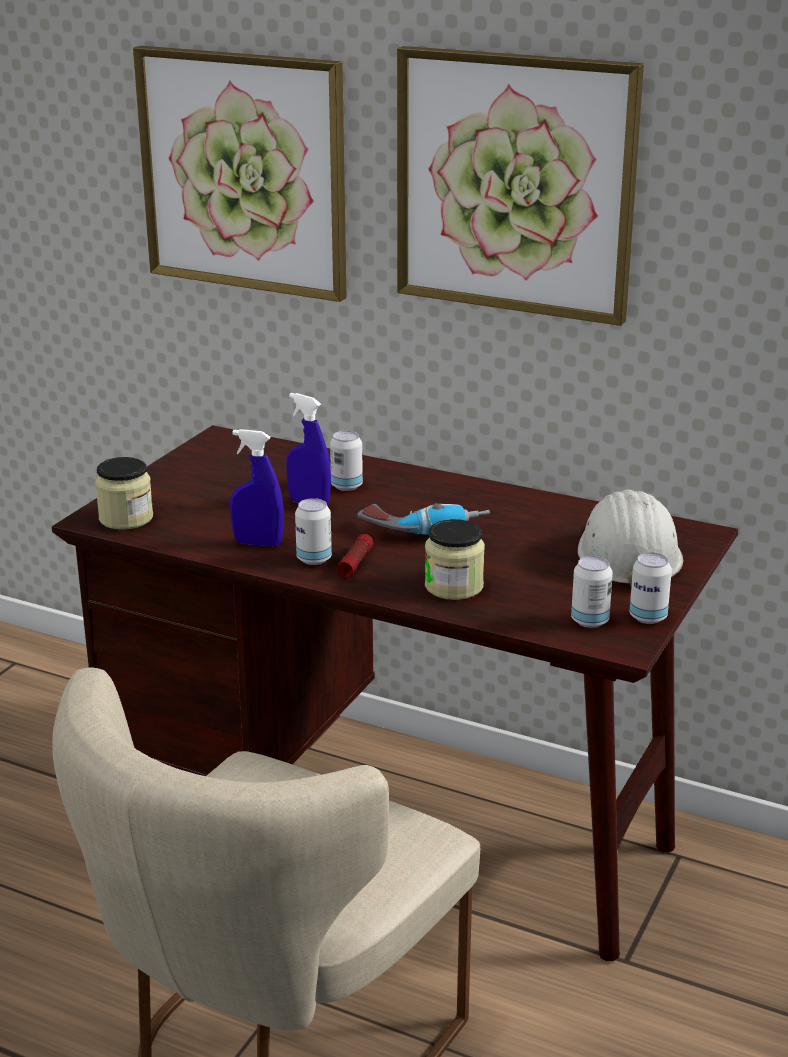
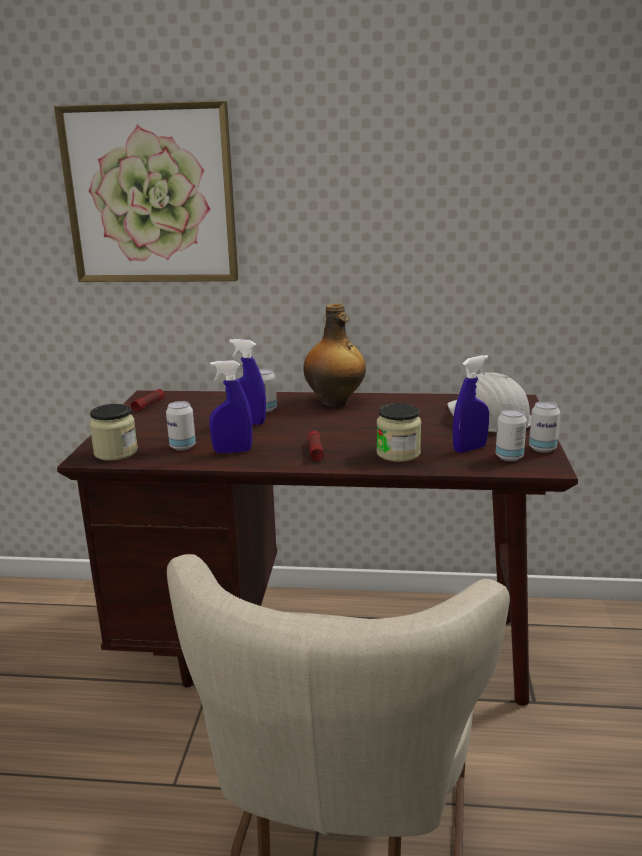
camera: 20 degrees left, 5 degrees down
can [295,498,332,565] -> can moved to [166,401,196,451]
power drill [357,503,490,535] -> none
picture [397,46,644,326] -> none
none -> flashlight [131,389,165,412]
none -> bottle [303,304,366,407]
none -> blue spray bottle [453,355,489,453]

